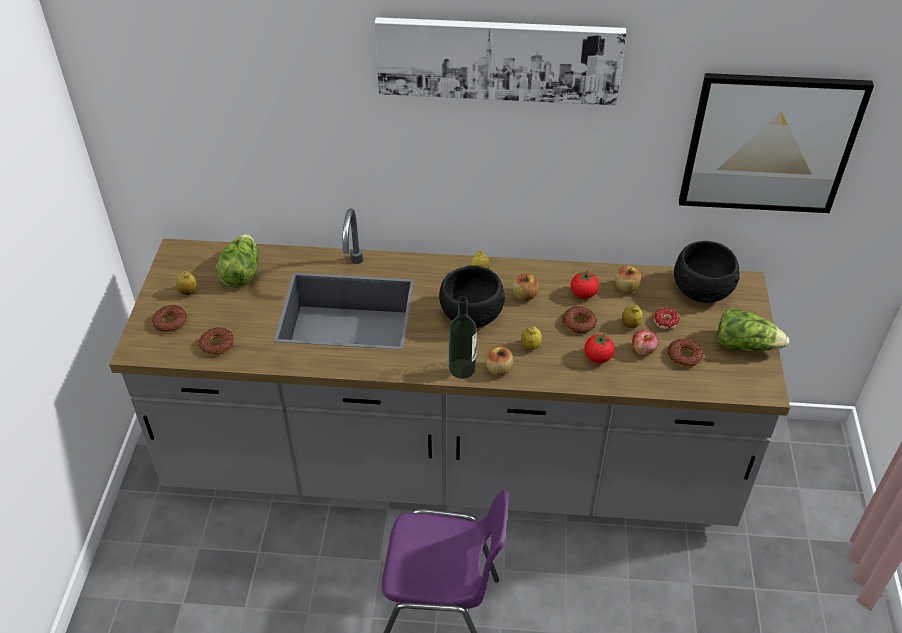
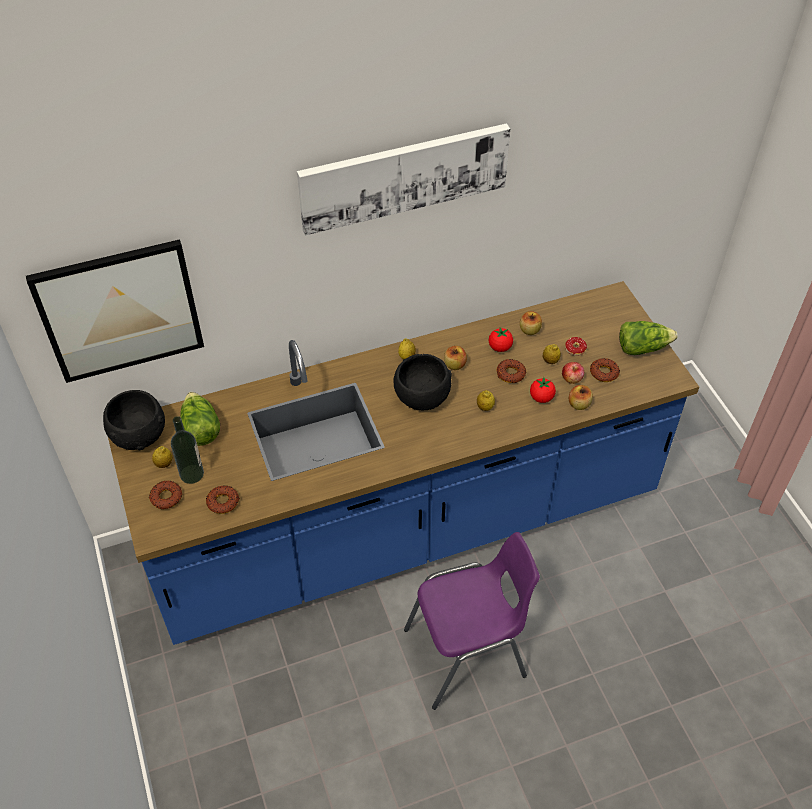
camera: 25 degrees left, 5 degrees up
grey counter [109,208,790,526] -> blue counter [108,281,699,645]
bottle [449,296,477,379] -> bottle moved to [171,416,204,484]
apple [486,346,513,376] -> apple moved to [569,385,593,410]
black bowl [674,241,740,303] -> black bowl moved to [103,390,165,450]
picture [679,73,874,213] -> picture moved to [26,239,204,383]

